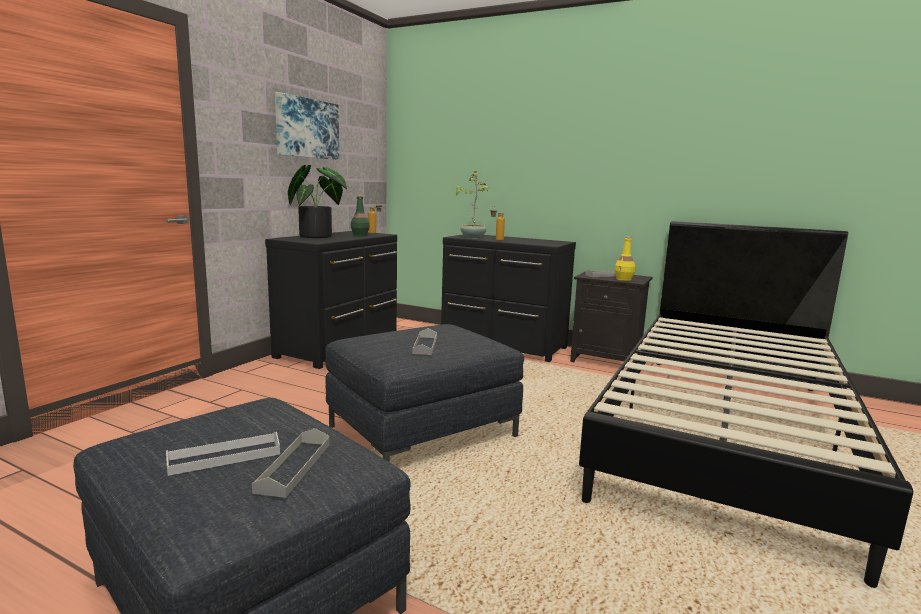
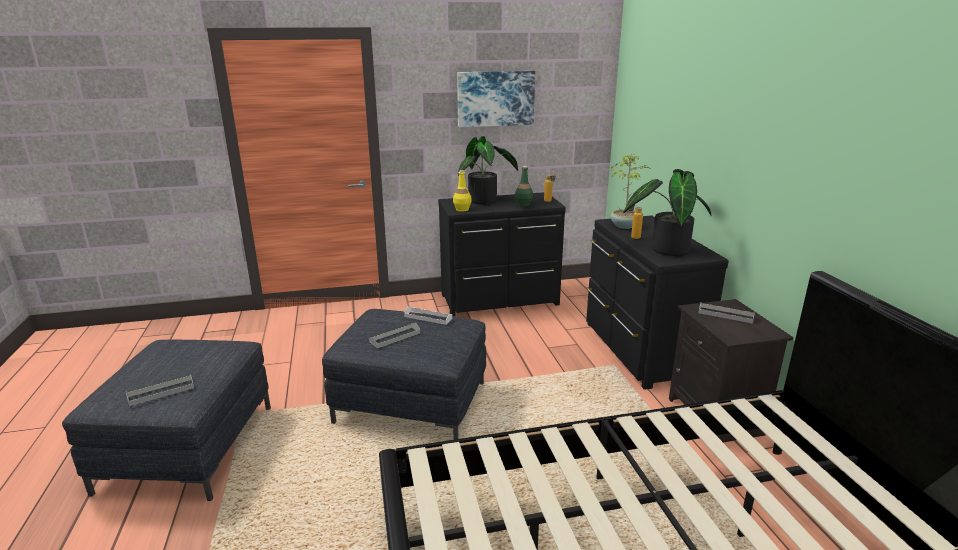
camera: 50 degrees right, 10 degrees up
white tray [166,432,280,476] -> white tray moved to [404,307,452,325]
yellow bottle [614,236,636,281] -> yellow bottle moved to [453,170,472,212]
none -> potted plant [623,169,711,256]

